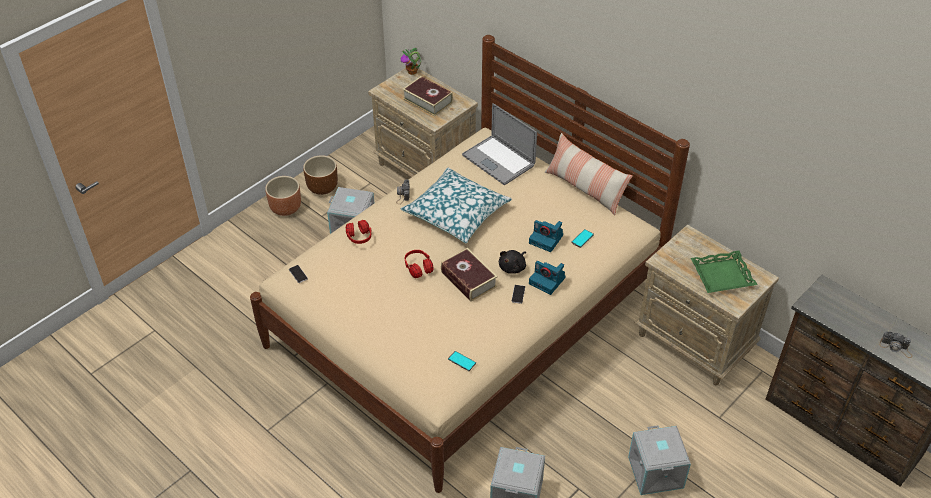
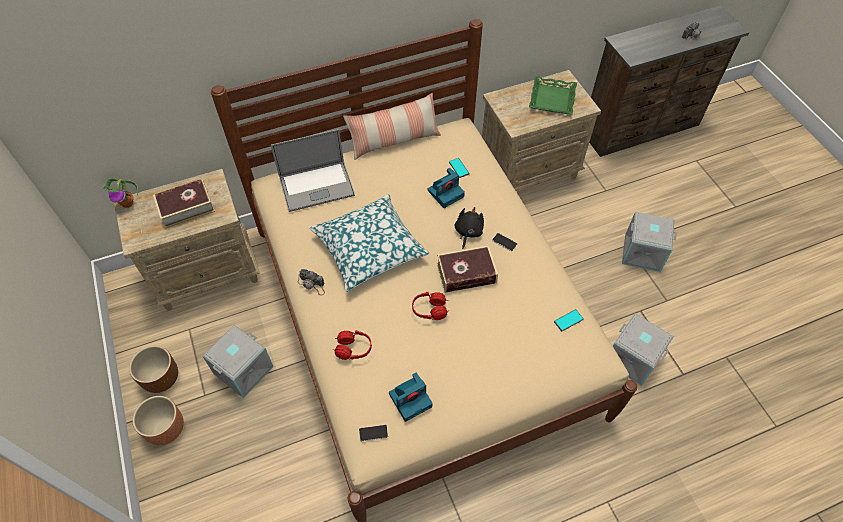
camera: 65 degrees left, 10 degrees up
black plush toy [499,250,526,274] -> black plush toy turned 135 degrees counterclockwise [455,207,484,249]
camera [529,261,566,295] -> camera moved to [389,373,433,422]

